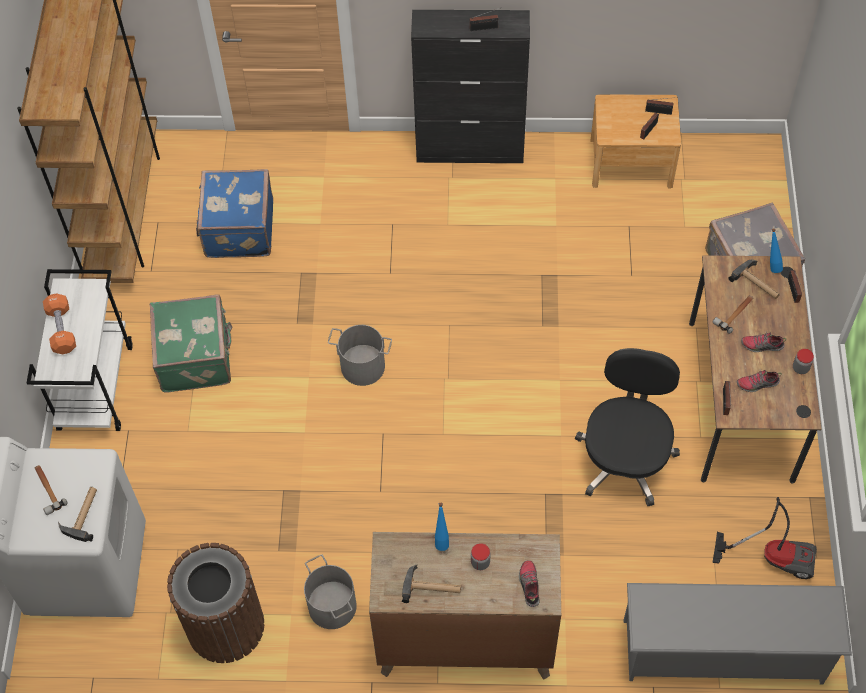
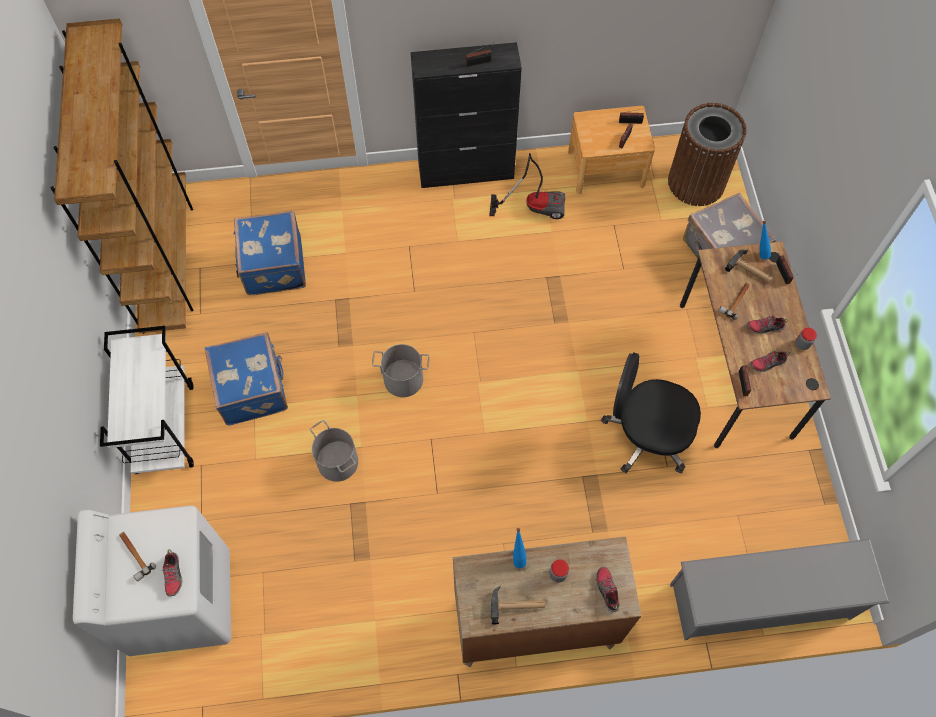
camera: 10 degrees left, 5 degrees up
orange dumbbell [43,293,76,354] -> none
hammer [58,487,97,542] -> shoe [162,549,183,597]
green suitcase [150,294,233,393] -> blue suitcase [205,332,288,426]
brown trash can [167,543,264,663] -> brown trash can moved to [668,103,747,206]
grey bucket [304,554,357,629] -> grey bucket moved to [310,420,358,482]
black office chair [575,348,680,506] -> black office chair turned 75 degrees counterclockwise [601,352,701,473]
vacuum cleaner [712,497,817,579] -> vacuum cleaner moved to [489,153,565,219]

